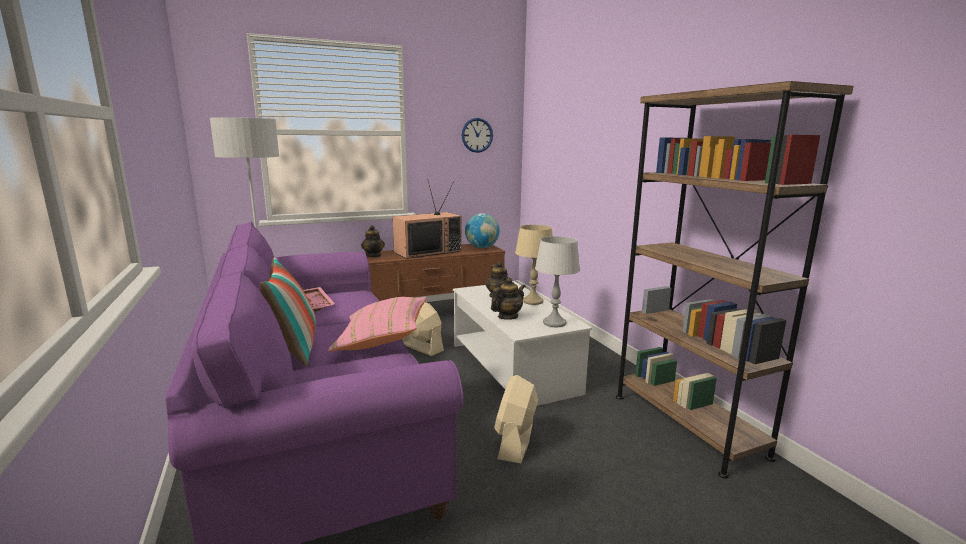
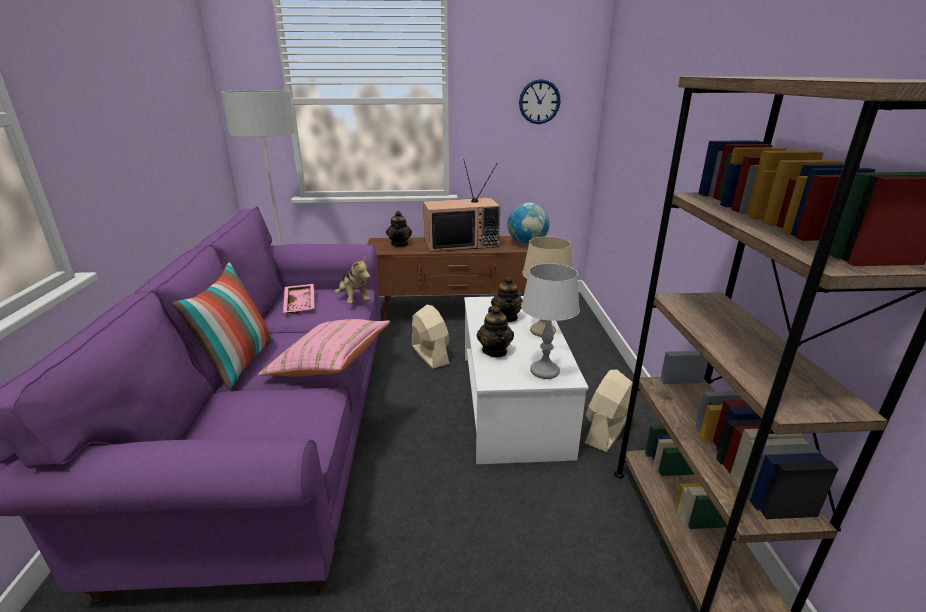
camera: 20 degrees right, 10 degrees up
teapot [491,278,525,320] -> teapot turned 105 degrees clockwise [477,306,514,357]
beige fan [494,375,538,463] -> beige fan moved to [585,369,633,452]
none -> plush toy [335,256,370,304]

